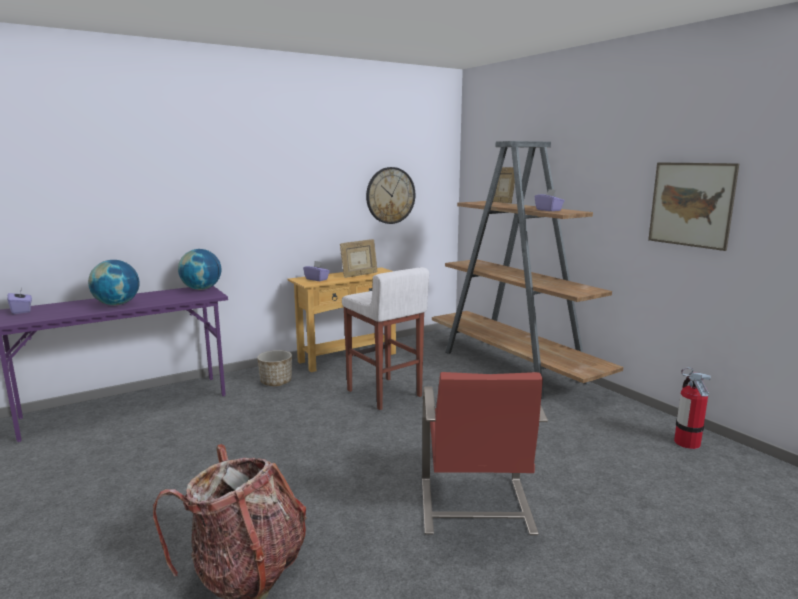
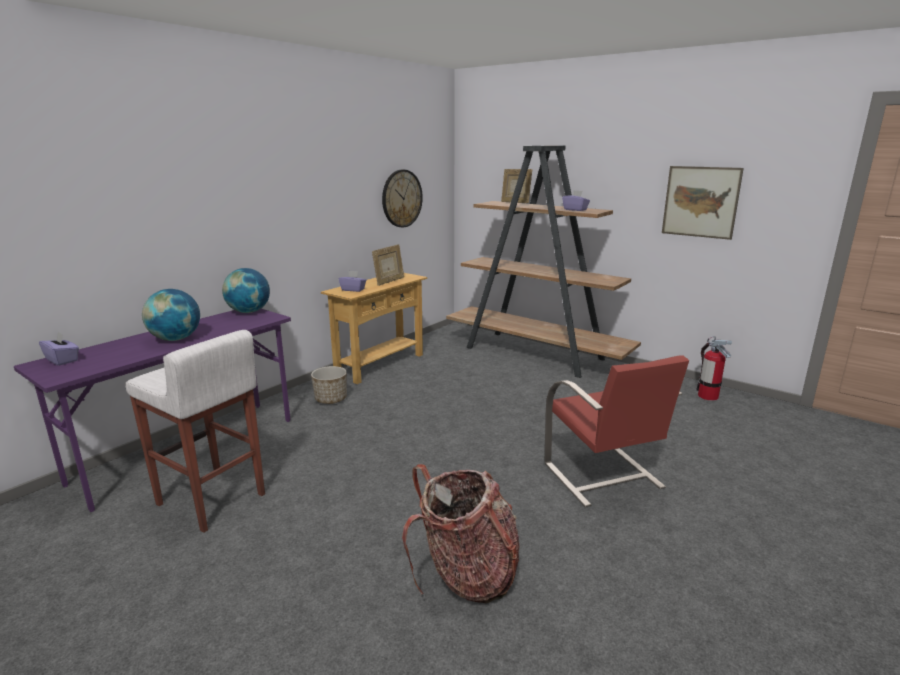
camera: 20 degrees left, 5 degrees up
white stool [342,267,429,410] -> white stool moved to [125,330,265,533]

